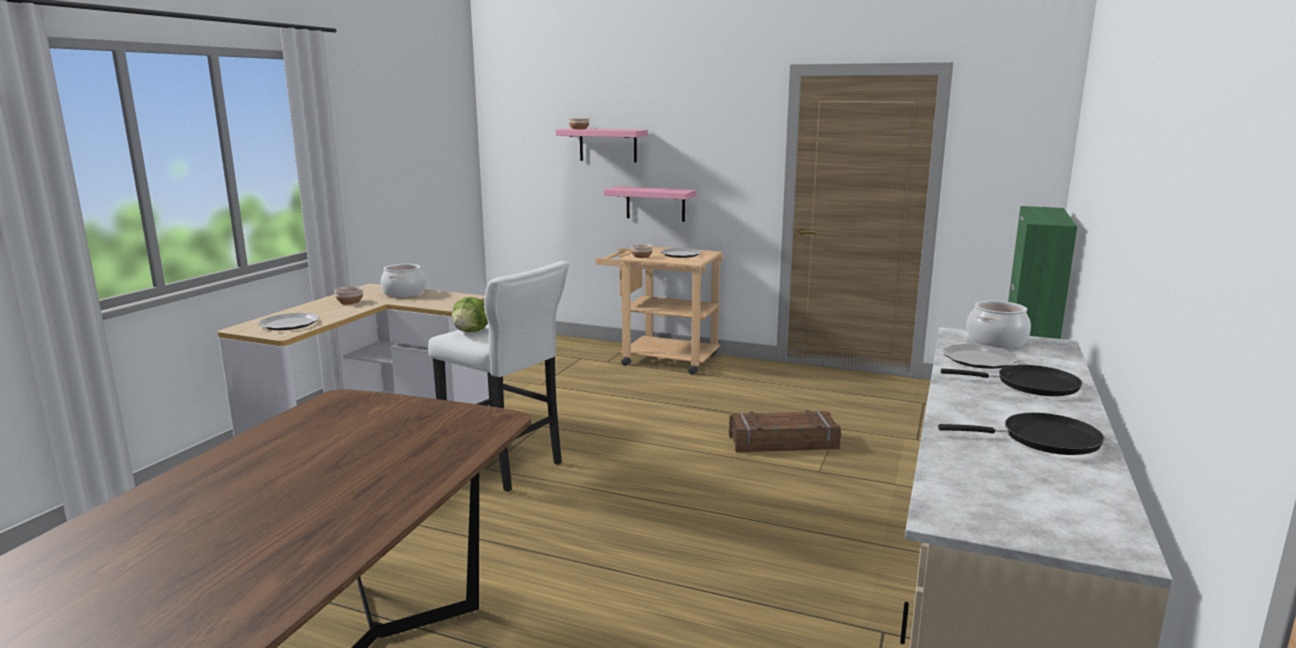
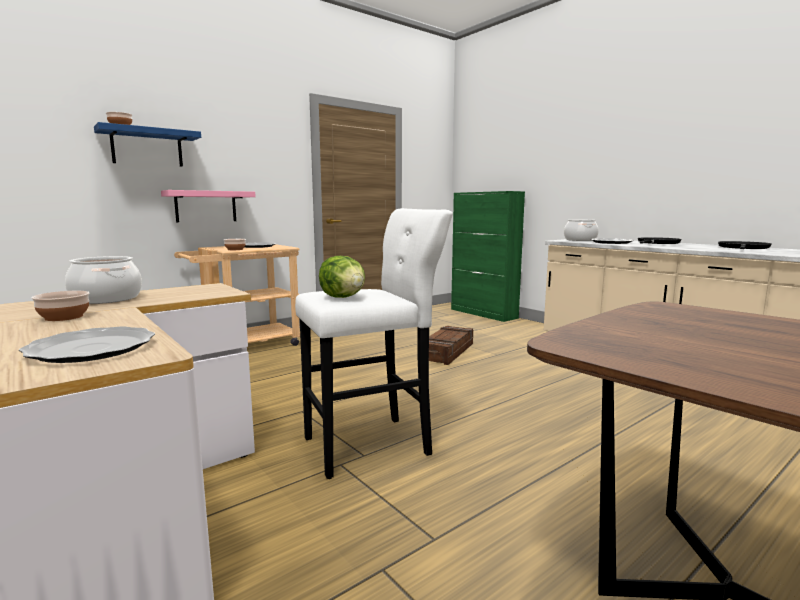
camera: 60 degrees left, 5 degrees down
pink shelf [555,129,648,162] -> blue shelf [94,122,201,167]

